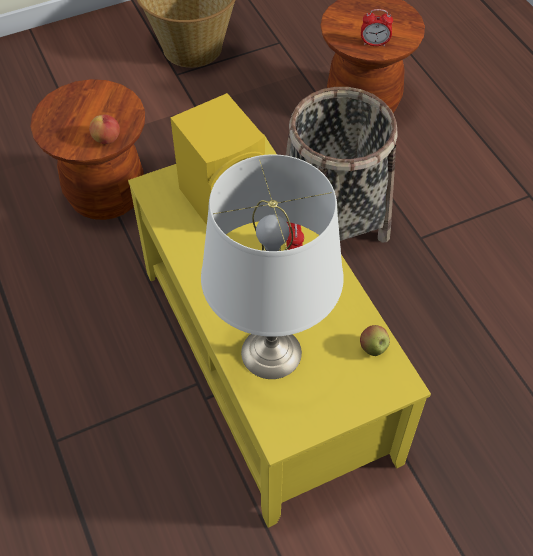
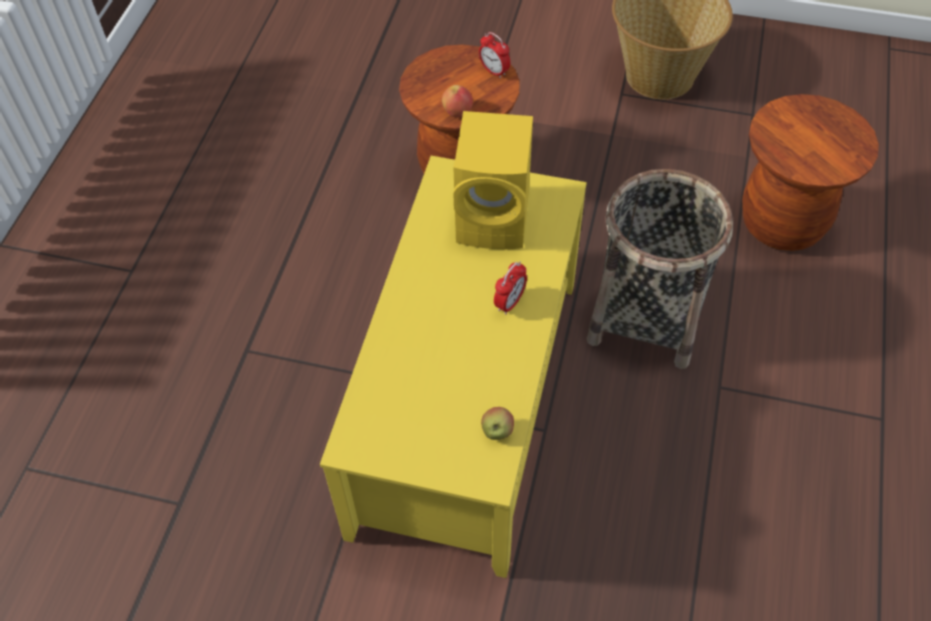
camera: 40 degrees right, 0 degrees up
white table lamp [201,154,344,379] -> none
alarm clock [361,9,393,47] -> alarm clock moved to [479,32,510,79]

